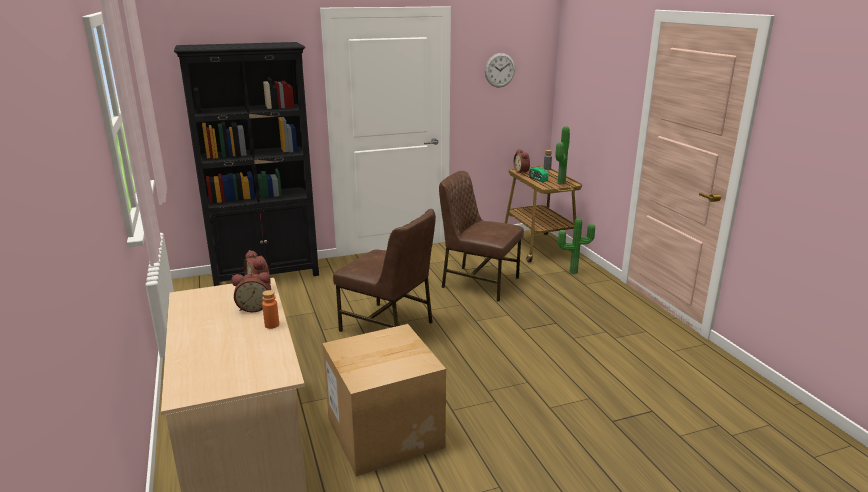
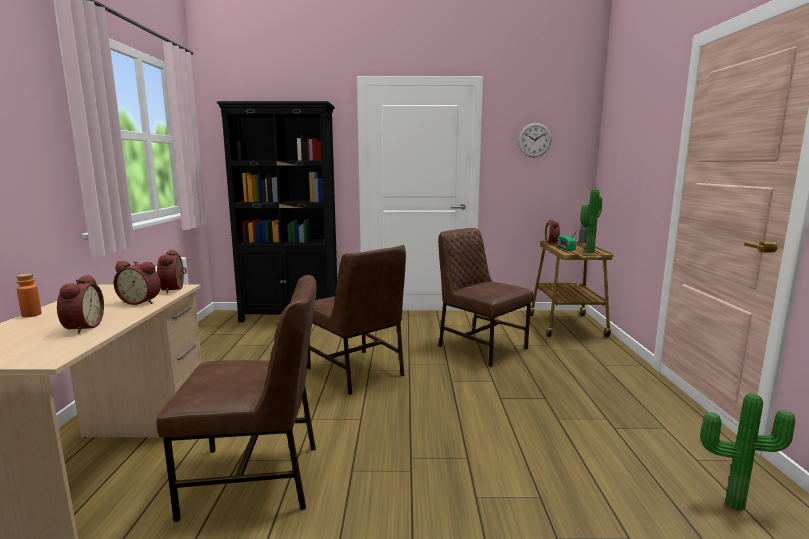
camera: 20 degrees right, 10 degrees down
orange bottle [262,290,279,329] -> orange bottle moved to [16,274,42,317]
cardboard box [322,324,446,477] -> brown chair [156,275,317,522]
potted plant [558,218,595,274] -> potted plant moved to [700,393,795,511]
none -> alarm clock [57,275,104,334]

